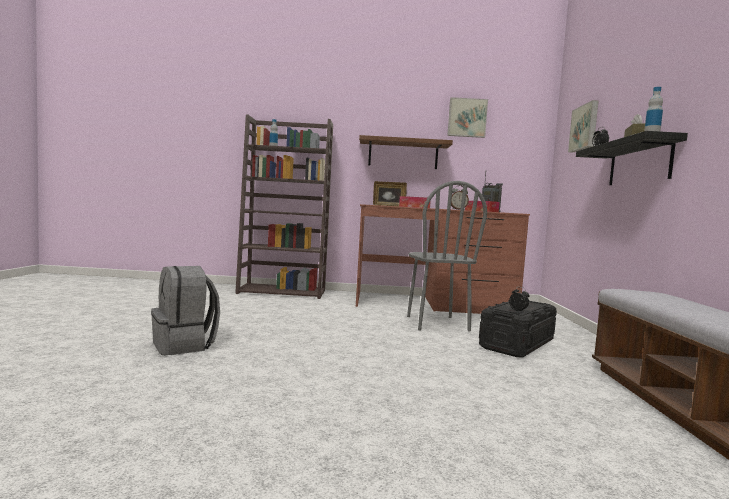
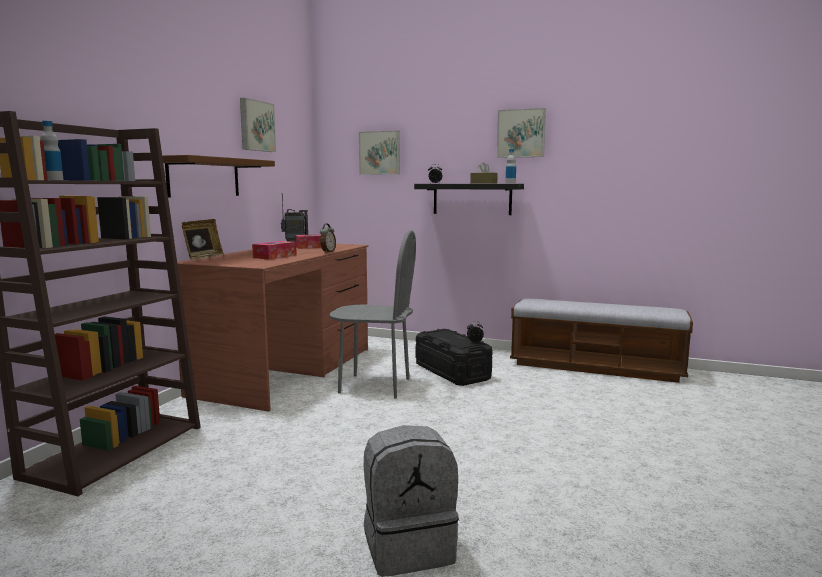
camera: 70 degrees left, 5 degrees up
none -> picture [497,108,546,158]

